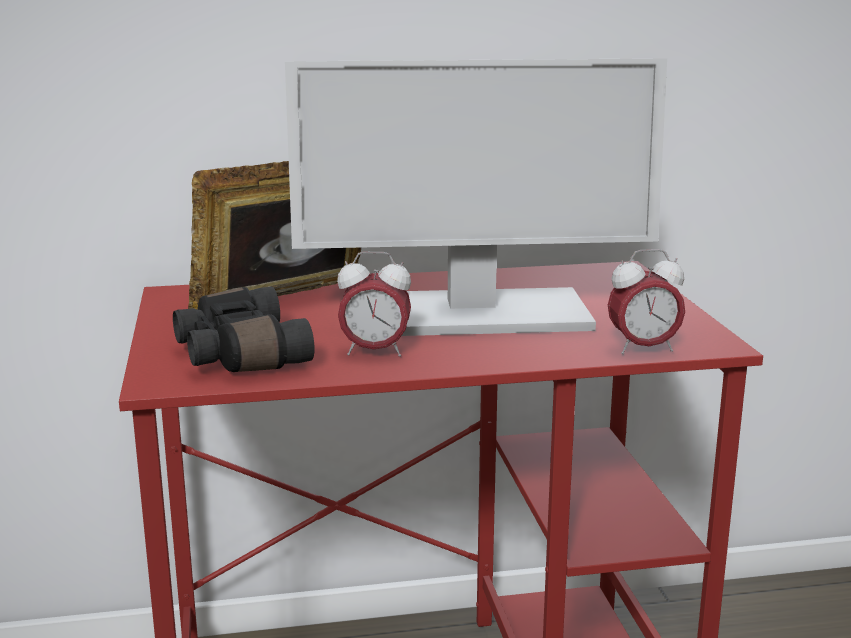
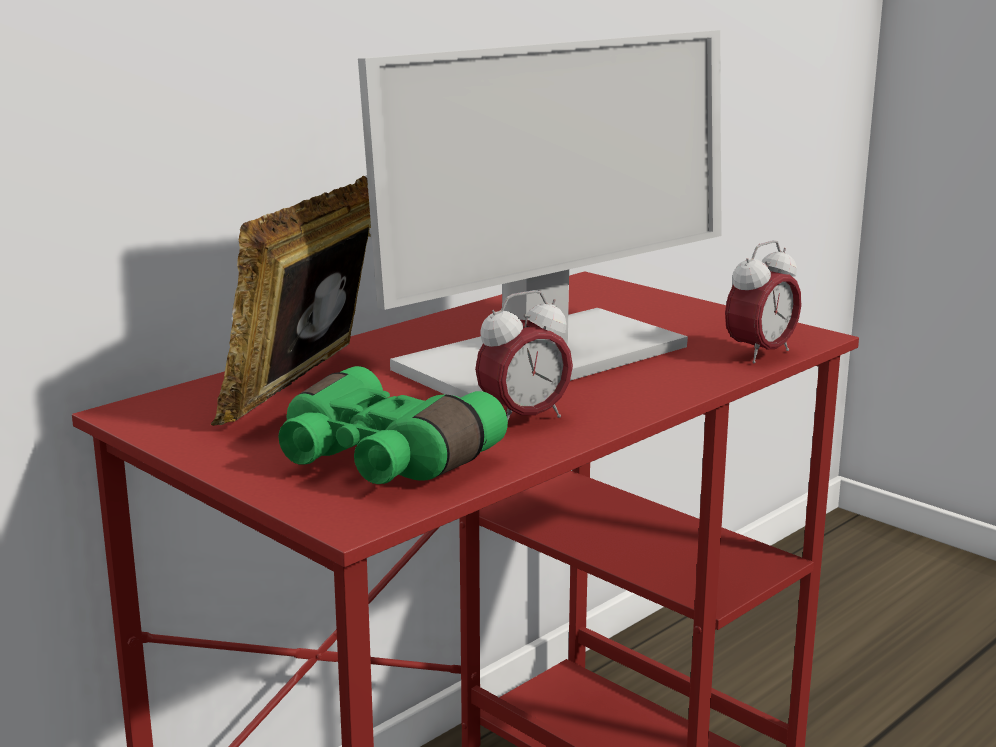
camera: 35 degrees left, 0 degrees up
black binoculars [173,287,315,372] -> green binoculars [278,366,508,484]

